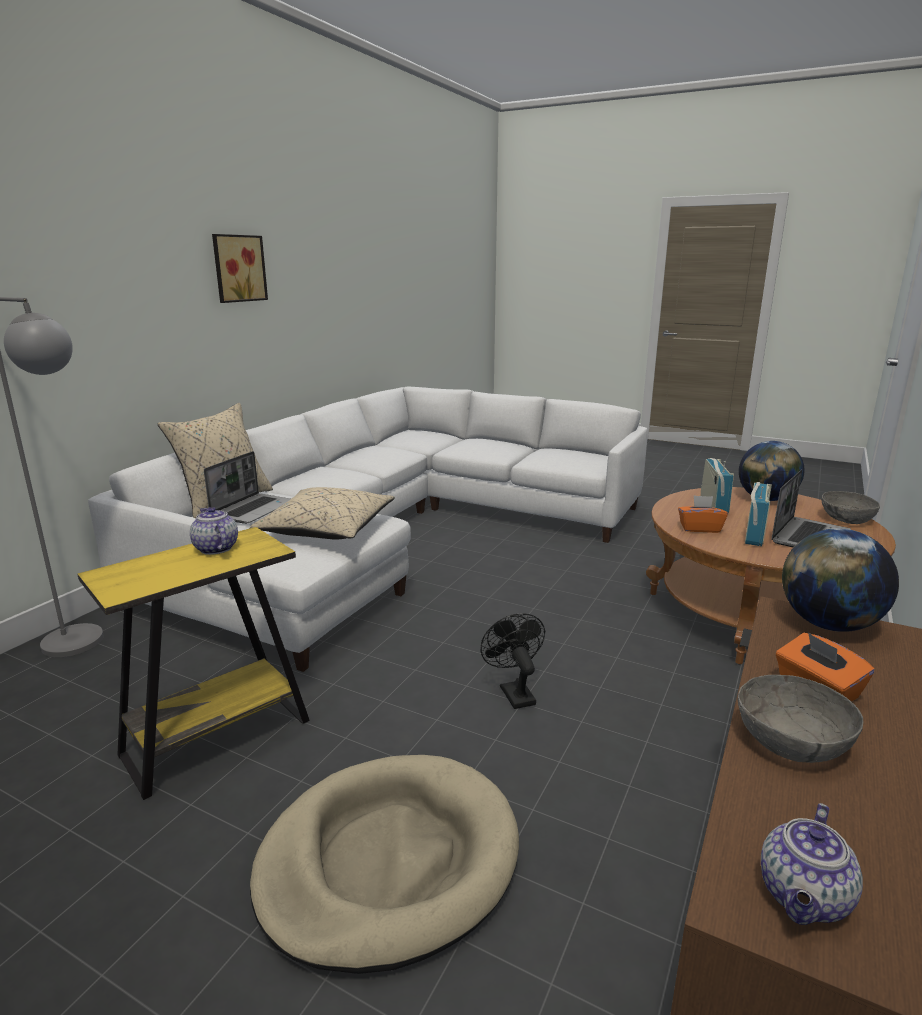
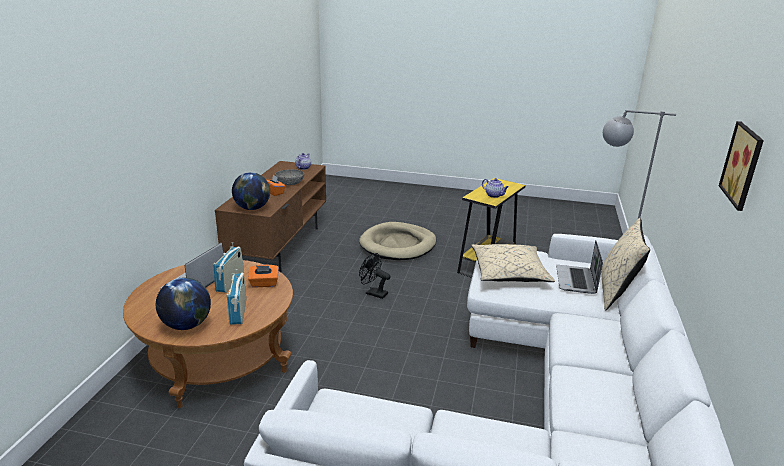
camera: 165 degrees right, 5 degrees up
black fan [480,613,545,709] -> black fan turned 150 degrees clockwise [359,253,391,299]
grey bowl [821,491,880,524] -> none

